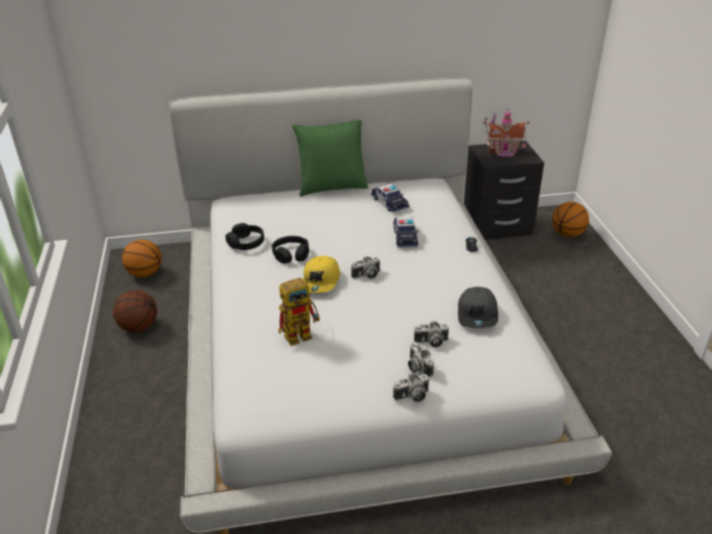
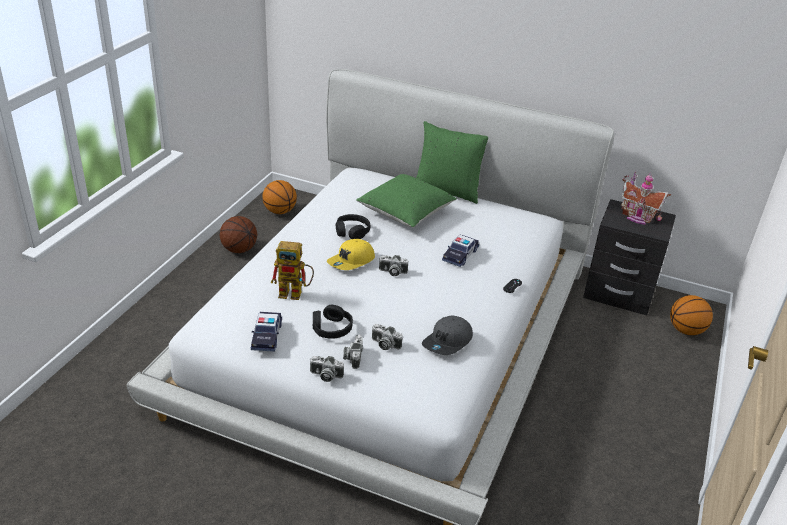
camera: 30 degrees right, 0 degrees up
black headphones [225,223,264,250] -> black headphones moved to [313,305,353,339]
toy car [371,184,409,212] -> toy car moved to [251,312,282,352]
none -> green pillow [356,174,457,227]

